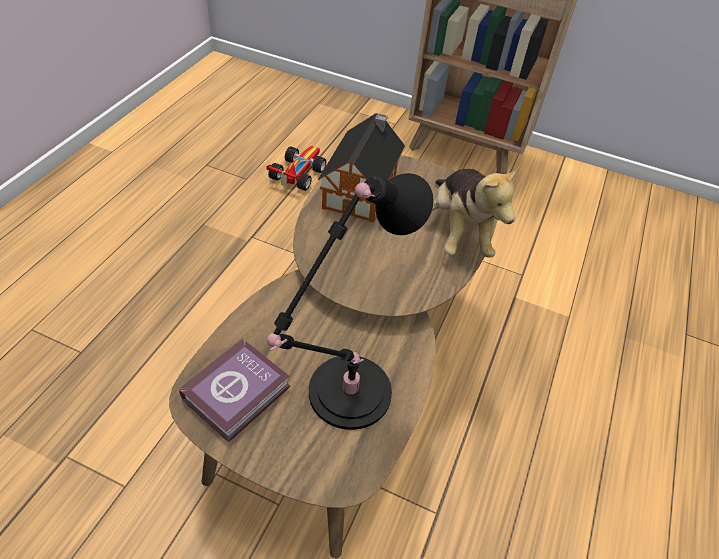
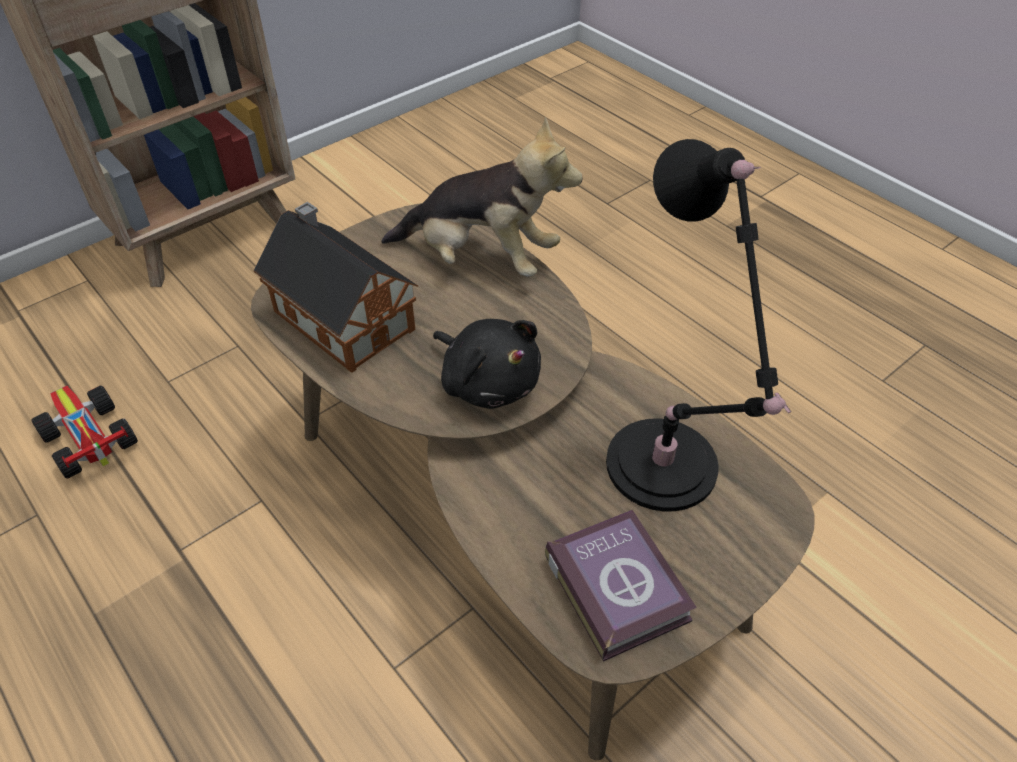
camera: 60 degrees left, 0 degrees up
none -> black plush toy [433,319,541,409]

